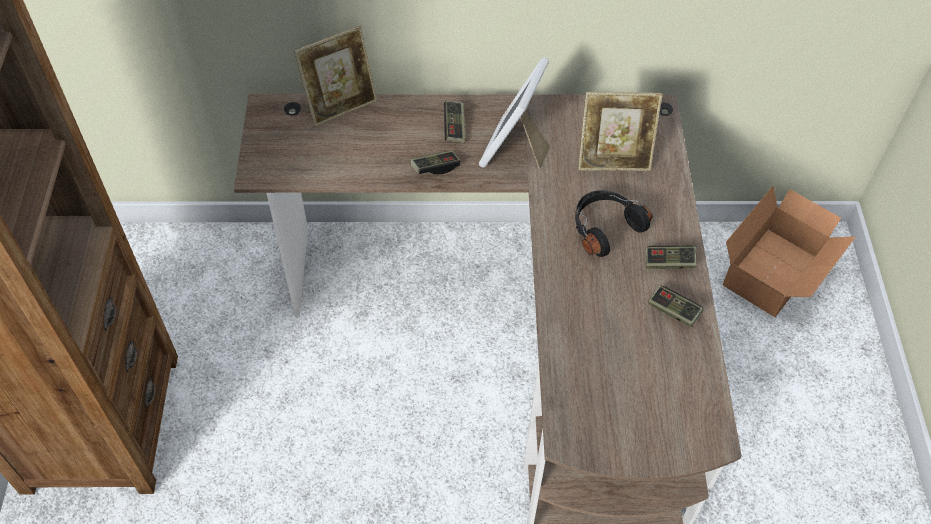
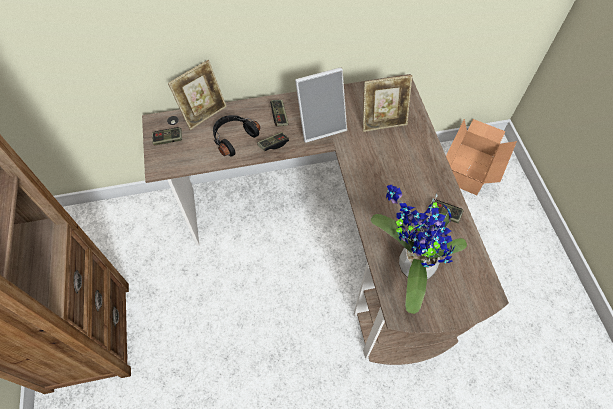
camera: 10 degrees left, 5 degrees up
picture frame [479,57,550,169] -> picture frame turned 120 degrees counterclockwise [295,67,347,143]
black headphones [575,190,652,257] -> black headphones moved to [213,115,260,156]
game controller [646,246,696,269] -> game controller moved to [152,127,182,145]
none -> potted plant [371,184,467,314]

